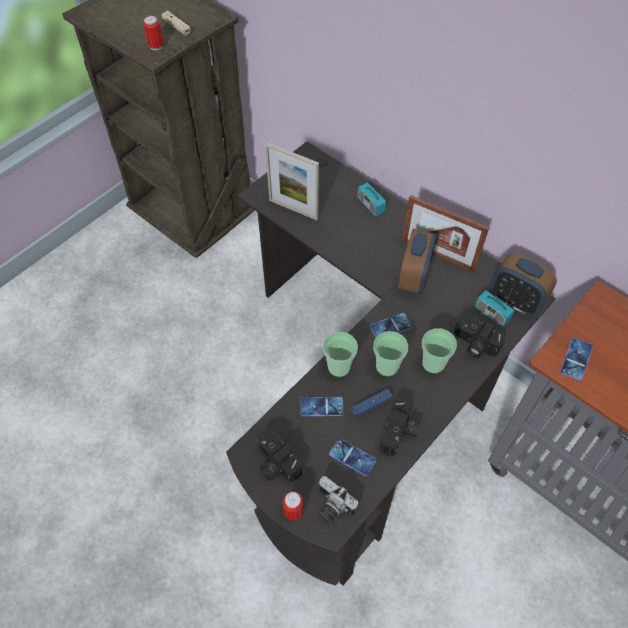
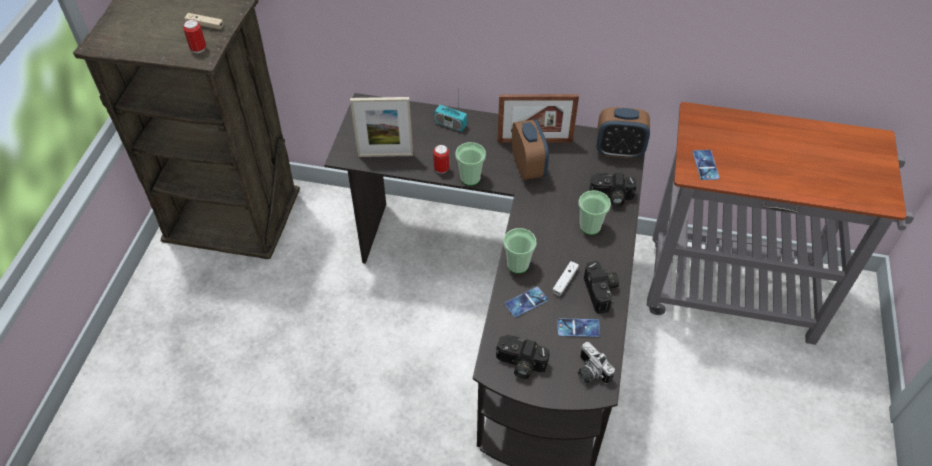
camera: 30 degrees left, 5 degrees down
can [282,491,303,520] -> can moved to [433,145,449,174]
camera [318,476,358,522] -> camera turned 45 degrees clockwise [577,342,615,384]
blue game controller [352,389,393,417] -> white game controller [552,261,579,296]
phone [370,313,412,337] -> none
cup [373,331,408,377] -> cup moved to [455,142,486,186]
radio [475,287,514,327] -> none

